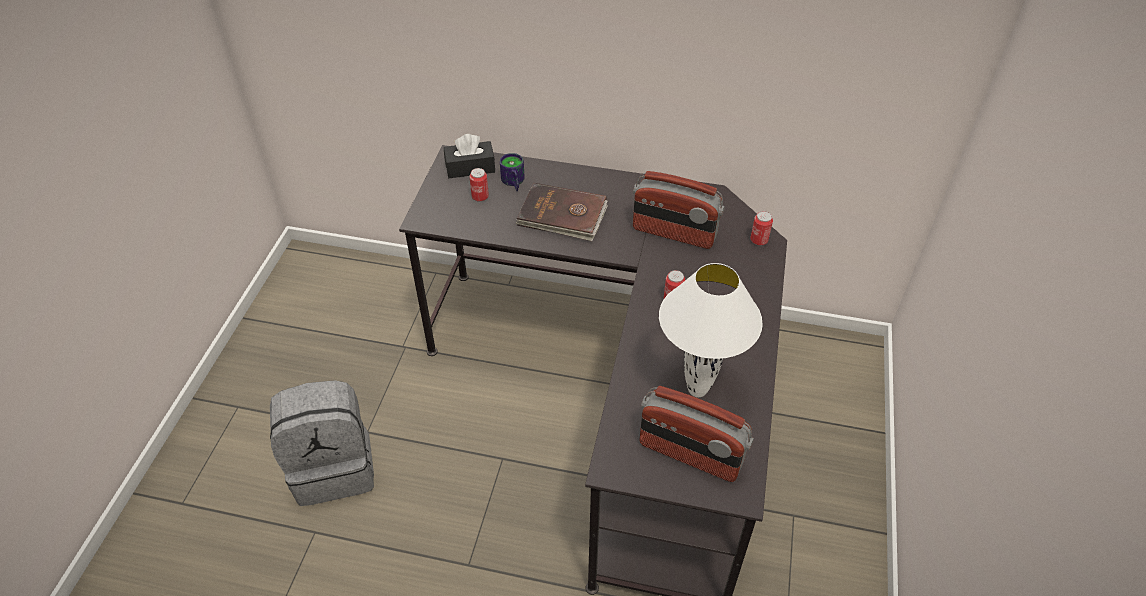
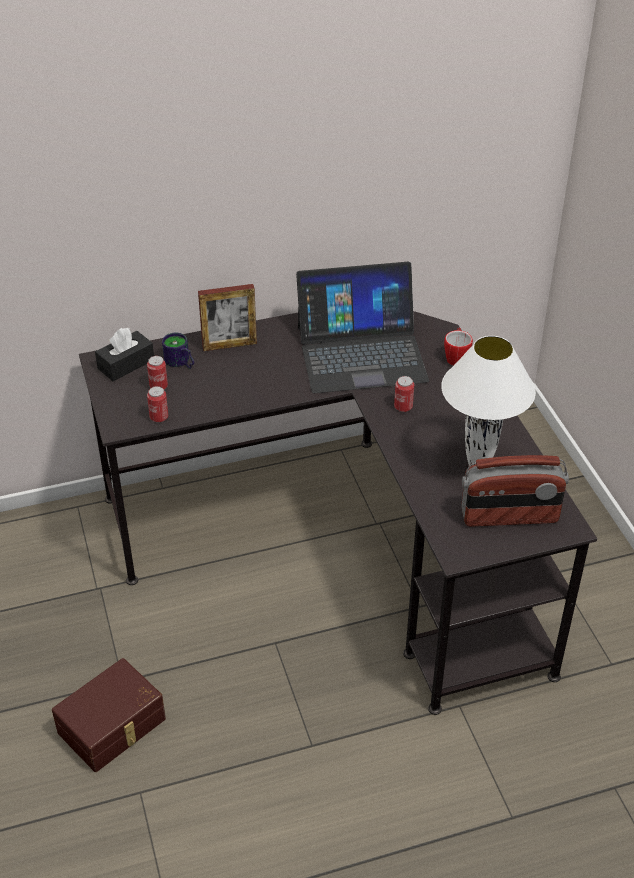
camera: 30 degrees left, 5 degrees down
grey backpack [270,380,374,506] -> brown storage box [52,658,166,772]
brown book [516,183,608,241] -> none
radio [633,171,725,249] -> laptop [296,262,429,393]
can [750,211,773,246] -> can moved to [147,386,168,423]
none -> picture frame [198,284,257,351]
none -> mug [444,327,473,366]

